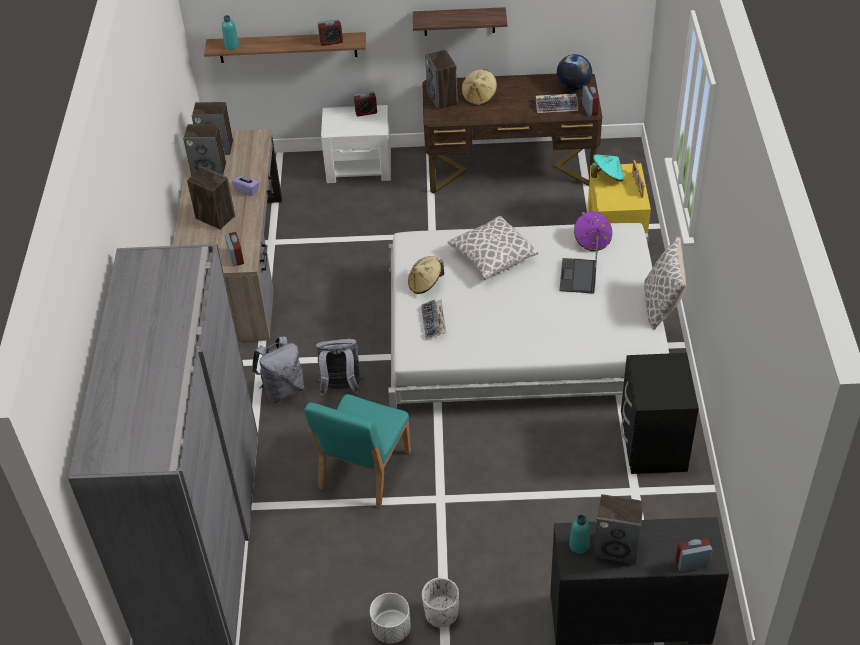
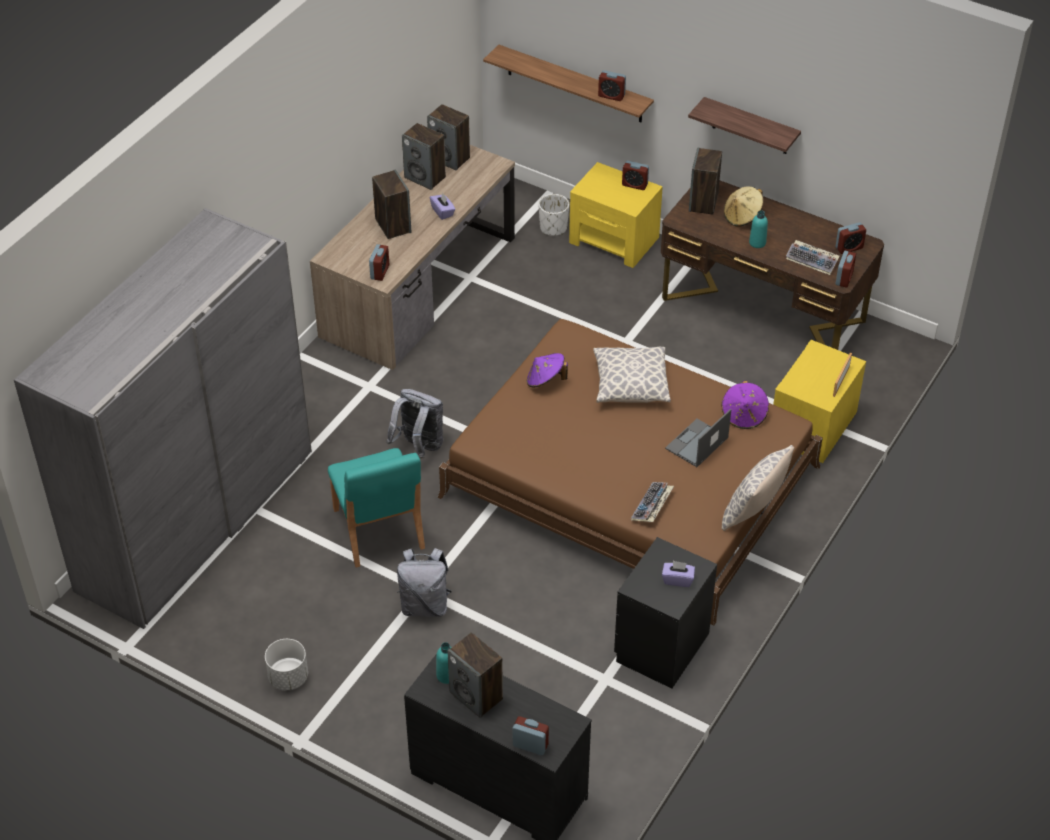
camera: 30 degrees right, 0 degrees up
turquoise bottle [222,15,239,50] -> turquoise bottle moved to [749,210,768,248]
grey backpack [252,336,305,403] -> grey backpack moved to [397,548,452,617]
turquoise chair [304,394,411,508] -> turquoise chair turned 75 degrees counterclockwise [328,448,425,567]
white nightstand [321,105,391,183] -> yellow nightstand [569,162,663,268]
white bed [388,223,669,409] -> brown bed [437,319,823,626]
beige hat [408,256,444,294] -> purple hat [527,353,568,388]
keyboard [421,299,446,340] -> keyboard moved to [631,482,674,522]
white planter [422,578,459,628] -> white planter moved to [538,194,569,236]
globe [557,54,592,90] -> alarm clock [836,222,866,254]
turquoise hat [591,154,625,181] -> none
none -> purple tissue box [662,561,695,587]

